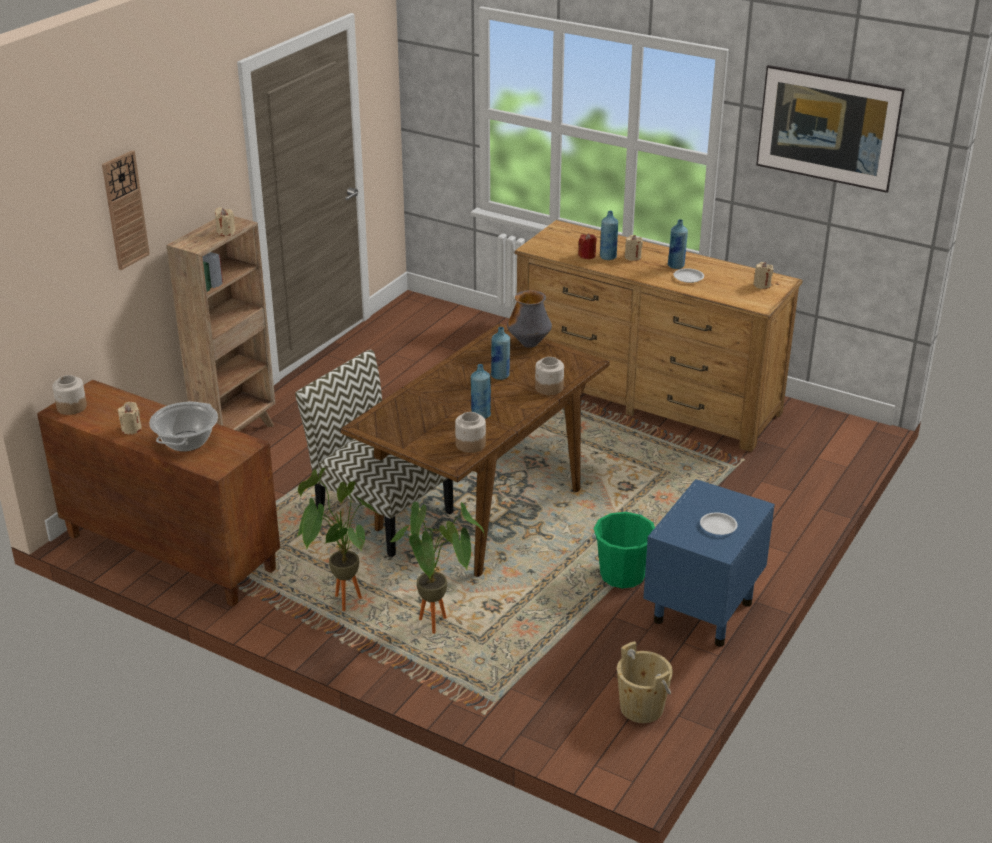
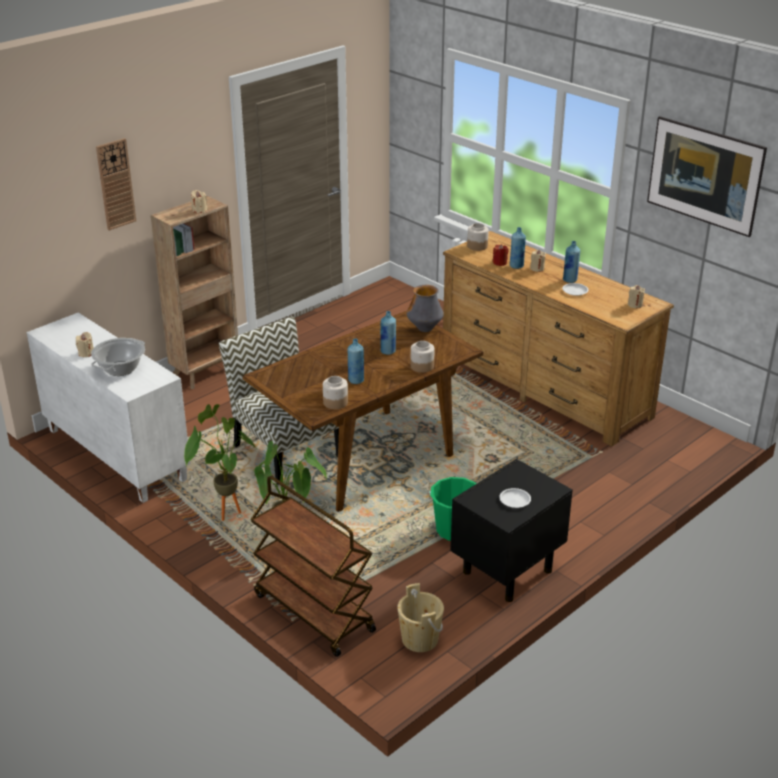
camera: 15 degrees right, 0 degrees up
brown cabinet [37,380,280,606] -> white cabinet [27,312,190,503]
jar [52,375,87,415] -> jar moved to [467,223,489,251]
blue nightstand [643,479,775,647] -> black nightstand [450,459,573,602]
none -> brown cart [250,476,376,657]

